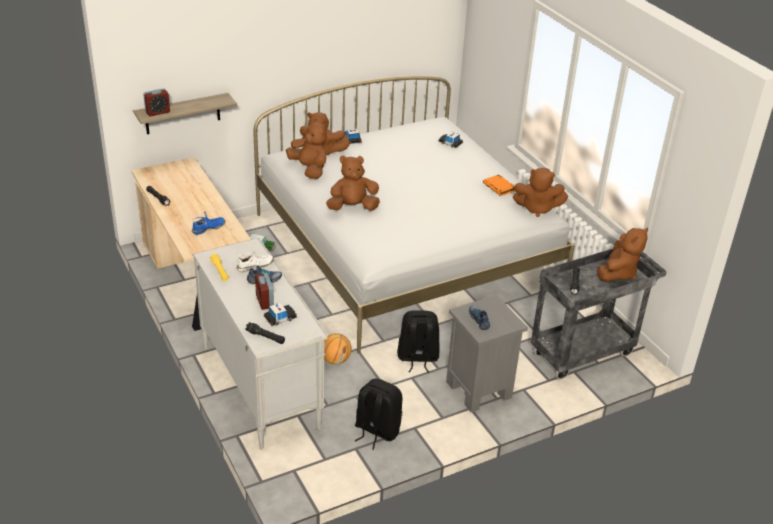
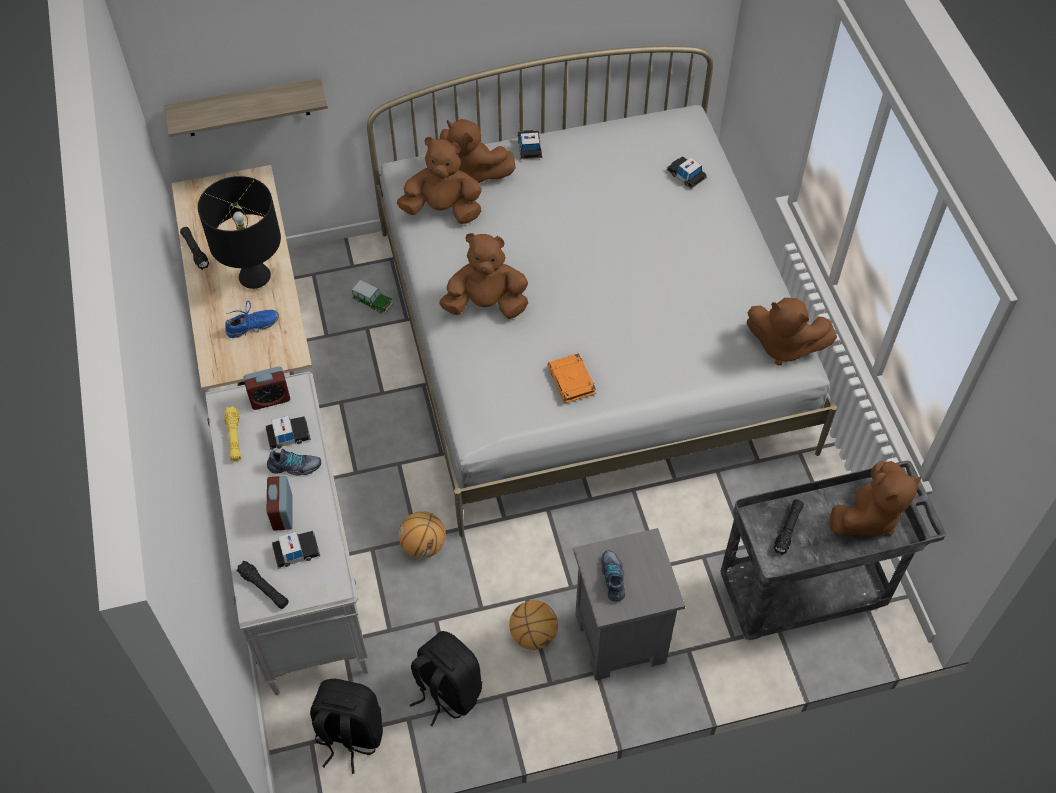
camera: 15 degrees right, 20 degrees up
alarm clock [143,88,170,117] -> alarm clock moved to [243,366,290,410]
white shoe [236,247,274,272] -> toy car [266,415,311,450]
brown plush toy [286,119,327,179] -> brown plush toy turned 60 degrees counterclockwise [397,137,482,224]
black backpack [397,310,440,373] -> black backpack moved to [310,679,383,774]
orange book [483,175,515,196] -> orange book moved to [547,353,596,403]
none -> black table lamp [198,176,281,289]
none -> basketball [509,600,558,650]

